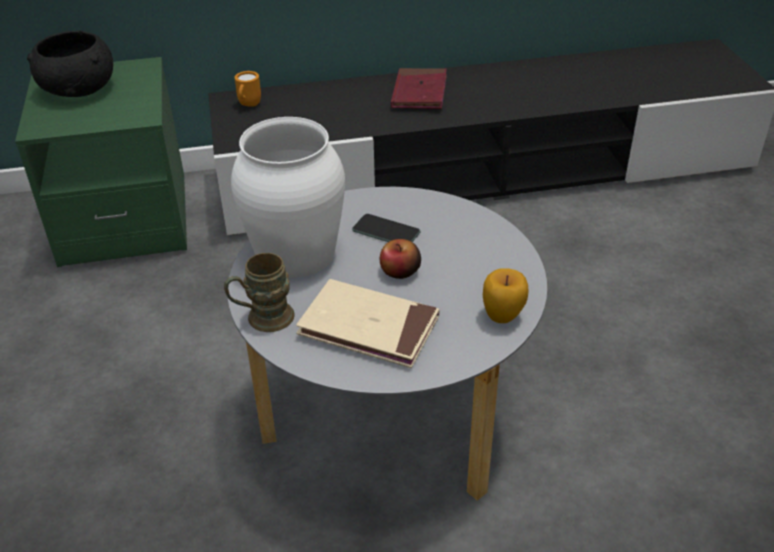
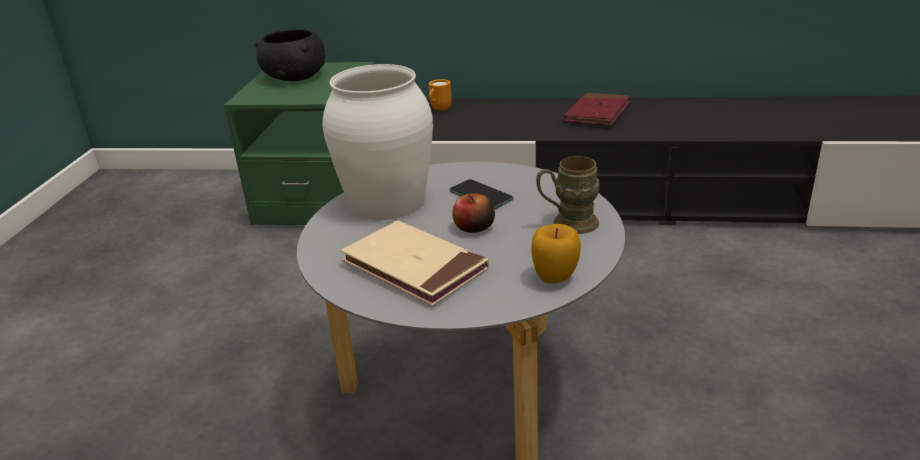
camera: 20 degrees right, 10 degrees down
brown mug [224,253,295,332] -> brown mug moved to [536,156,600,234]

